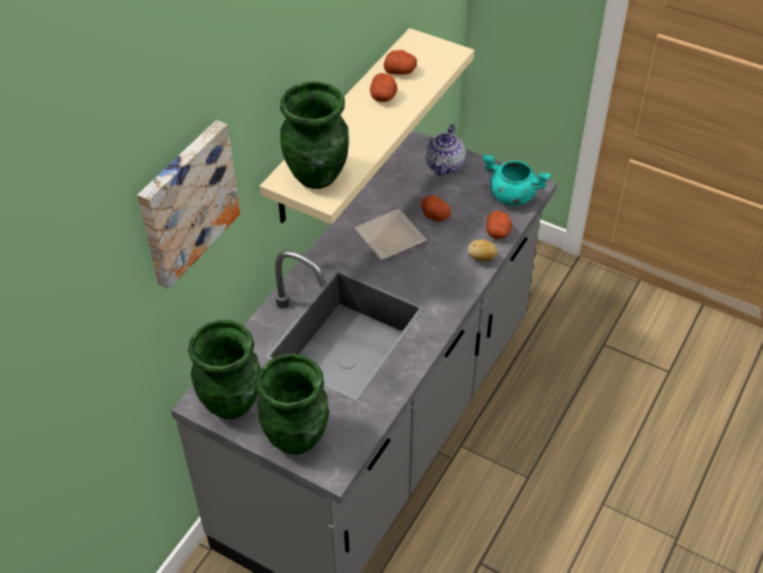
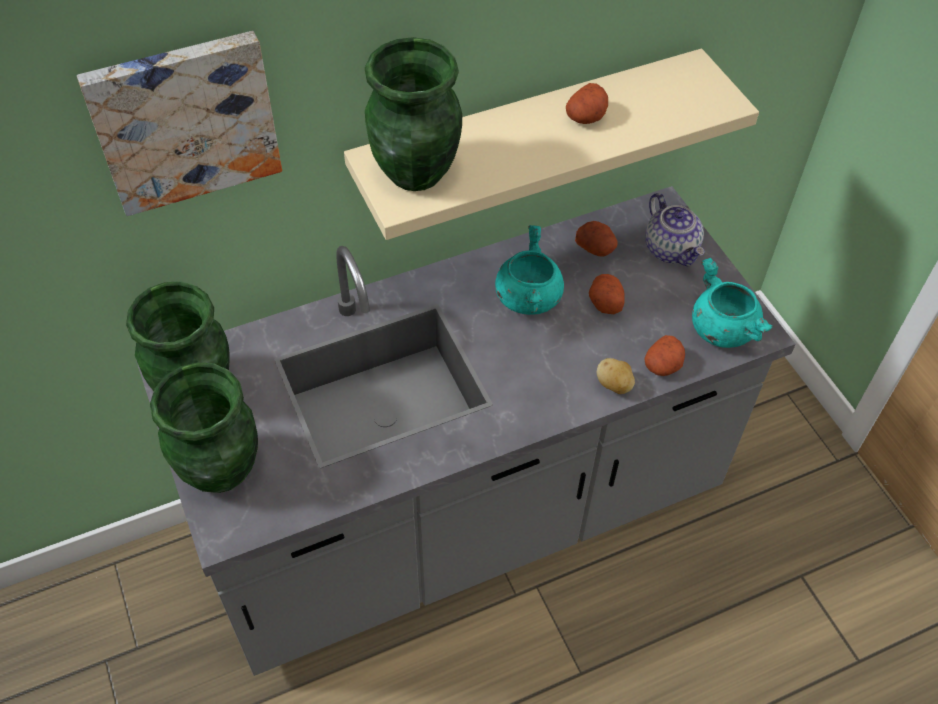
camera: 35 degrees right, 5 degrees up
plate [355,209,426,260] -> turquoise cooking pot [495,225,564,315]
potato [384,50,417,75] -> potato moved to [575,221,617,257]
teapot [425,124,466,176] -> teapot turned 75 degrees counterclockwise [645,193,705,267]

